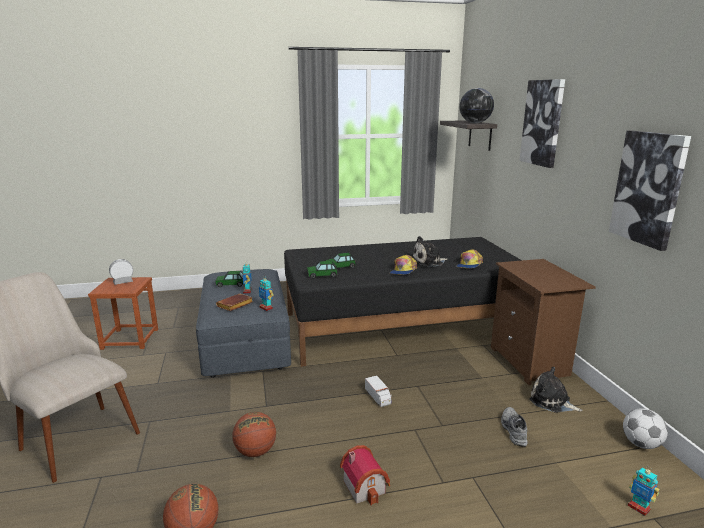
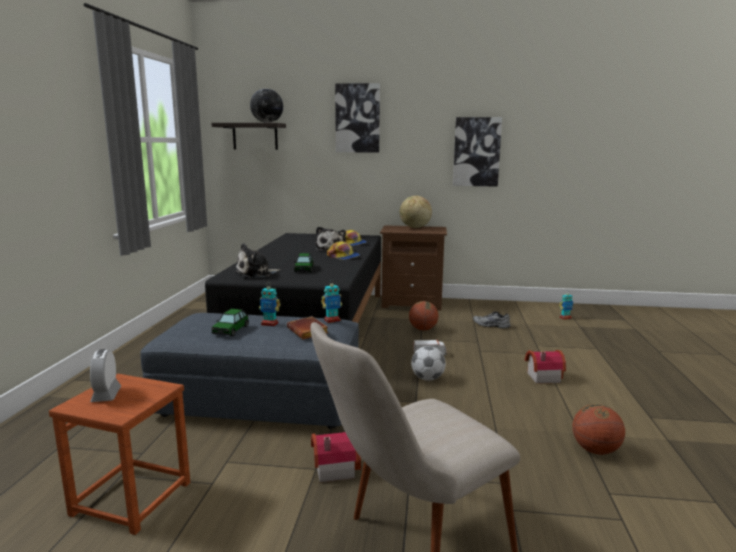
camera: 70 degrees left, 5 degrees down
basketball [232,412,276,457] -> basketball moved to [409,301,438,331]
toy car [307,261,338,279] -> none
plush toy [529,367,583,413] -> plush toy moved to [235,243,281,278]
football [623,408,668,449] -> football moved to [411,346,446,381]
none -> toy house [311,432,361,483]
none -> globe [400,196,432,228]

